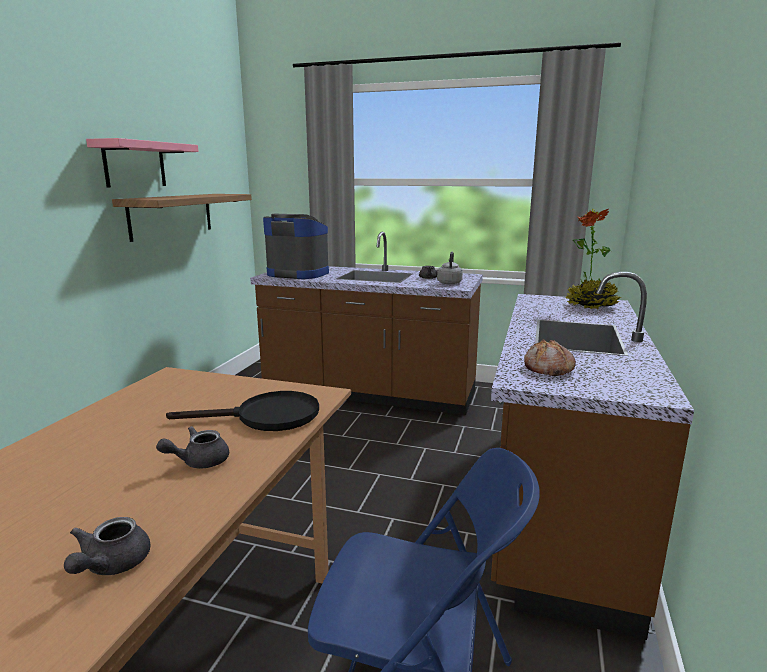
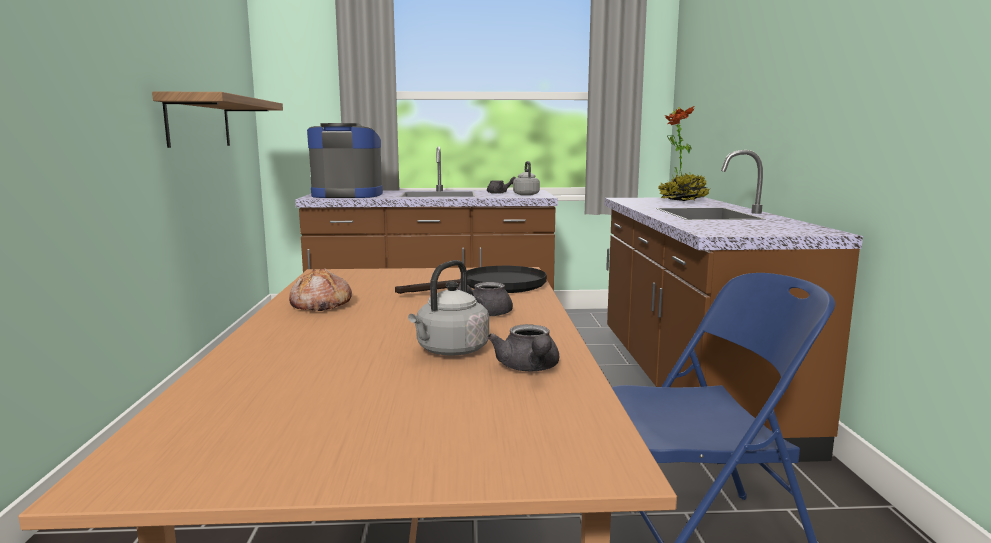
camera: 20 degrees left, 5 degrees down
pink shelf [86,138,199,187] -> none
bread [524,339,576,376] -> bread moved to [289,268,352,311]
none -> grey kettle [408,260,489,356]

